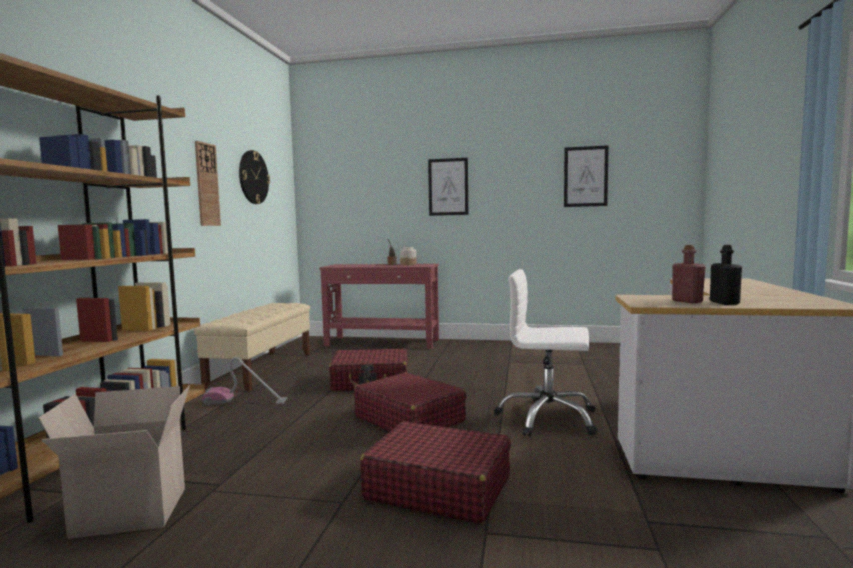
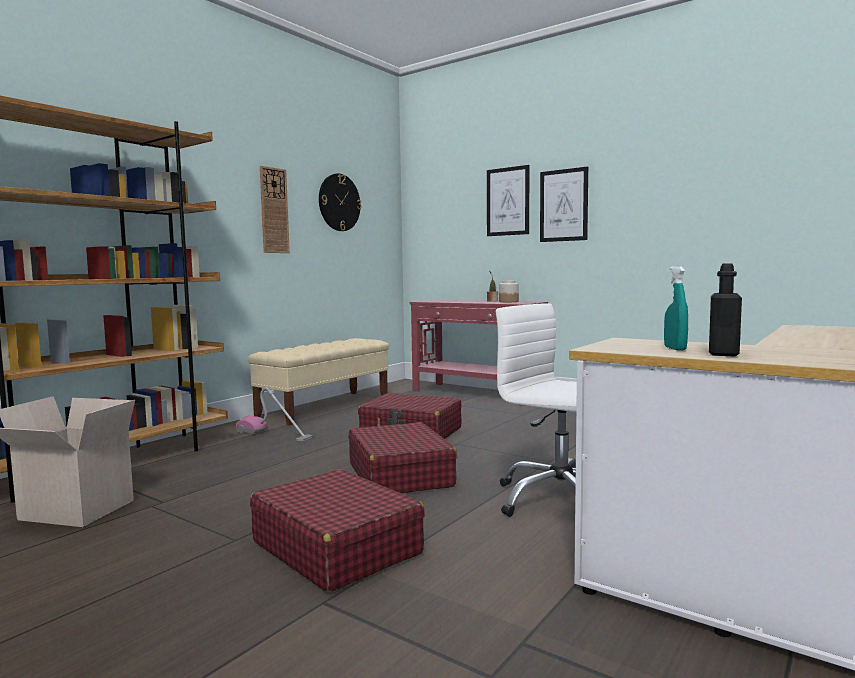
camera: 25 degrees right, 0 degrees up
picture [564,145,609,207] -> picture moved to [487,165,529,236]
red bottle [672,245,706,303] -> turquoise spray bottle [664,266,688,351]

